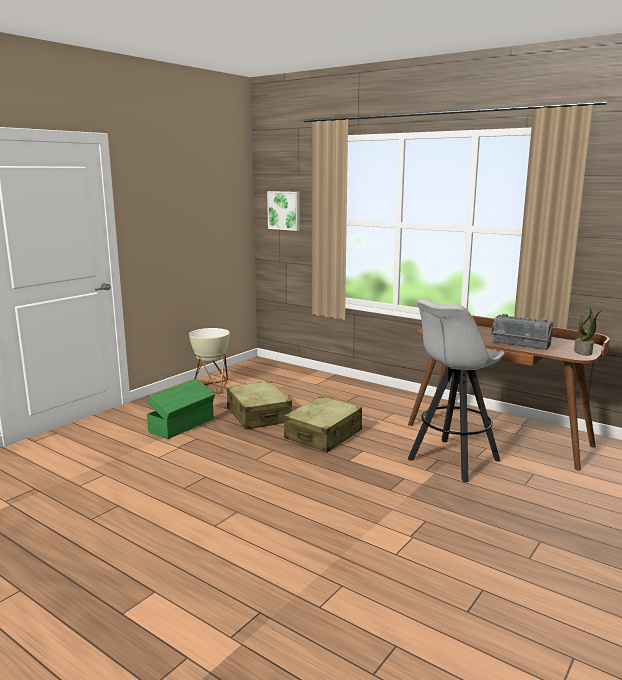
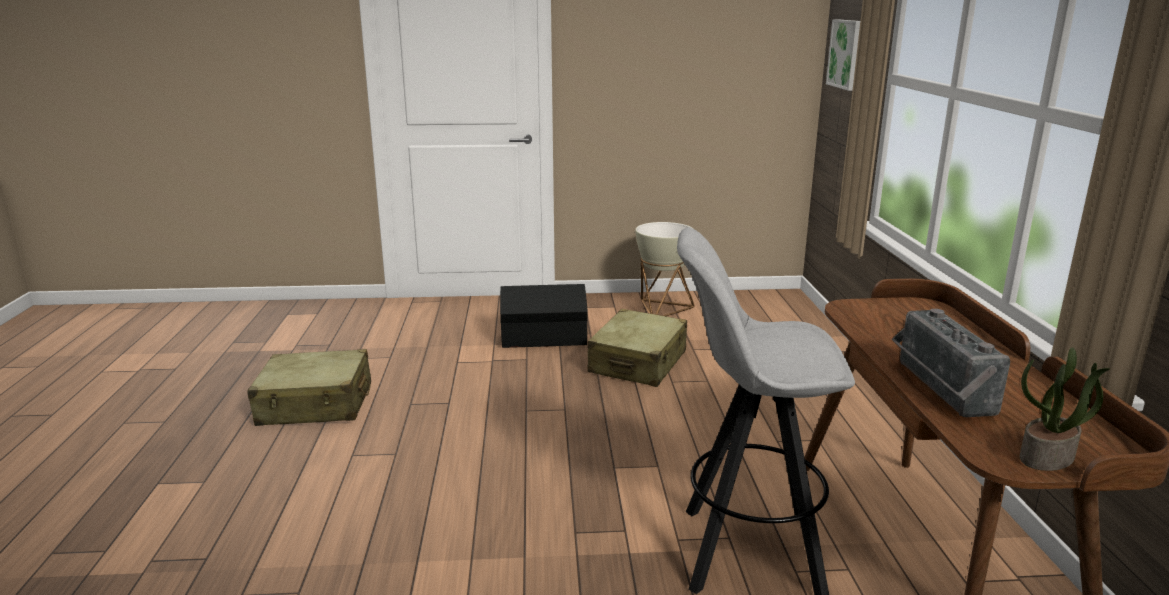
camera: 50 degrees right, 5 degrees up
green storage box [147,378,215,439] -> black storage box [500,284,588,348]
beige suitcase [284,396,362,453] -> beige suitcase moved to [247,349,371,426]

